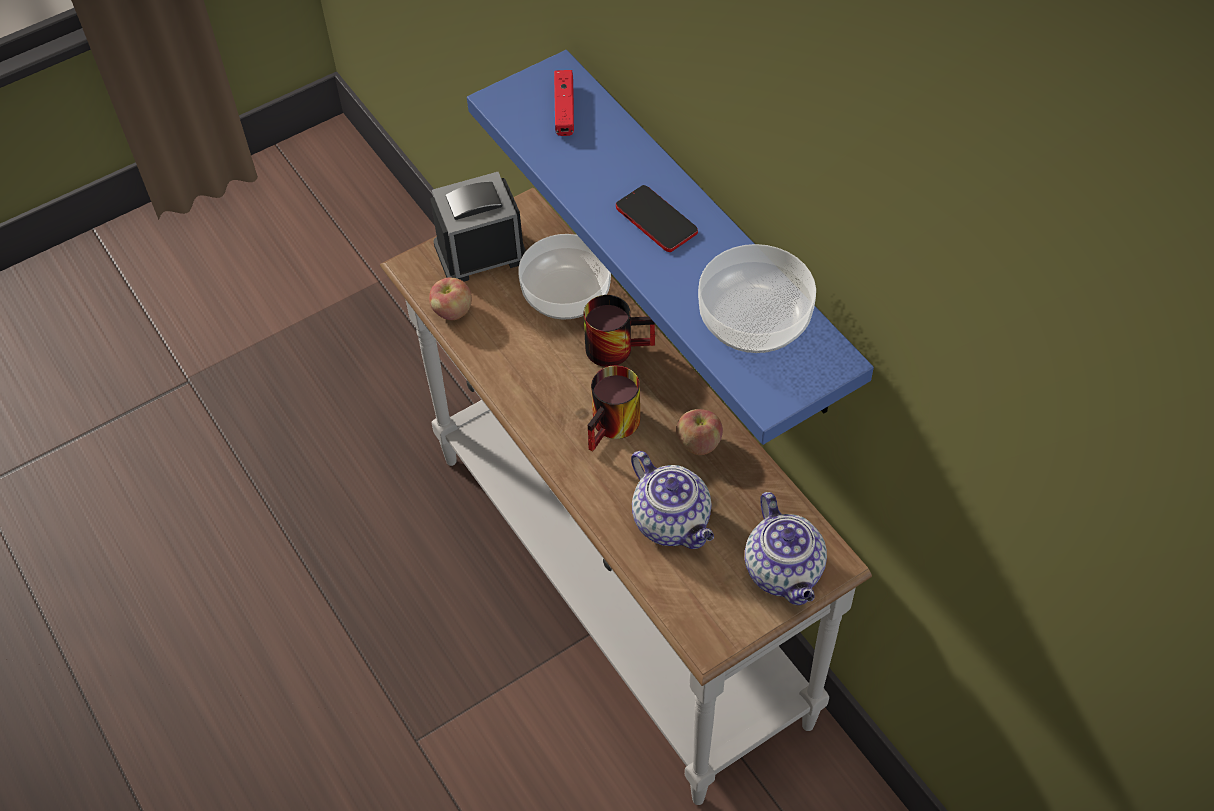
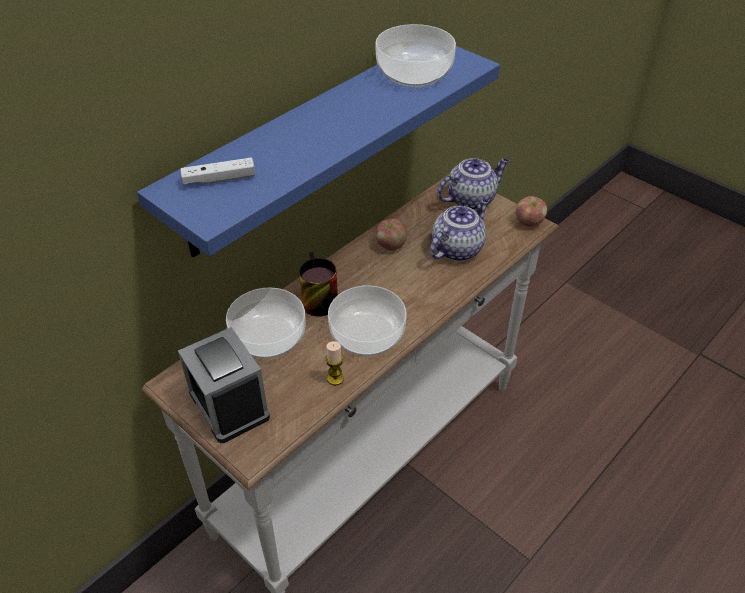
camera: 105 degrees left, 10 degrees down
apple [429,278,472,320] -> apple moved to [516,196,547,227]
red game controller [554,70,574,136] -> white game controller [180,158,255,184]
mug [588,365,640,452] -> none
phone [616,185,698,252] -> none
none -> candle [325,341,344,385]
none -> bowl [328,285,406,356]

